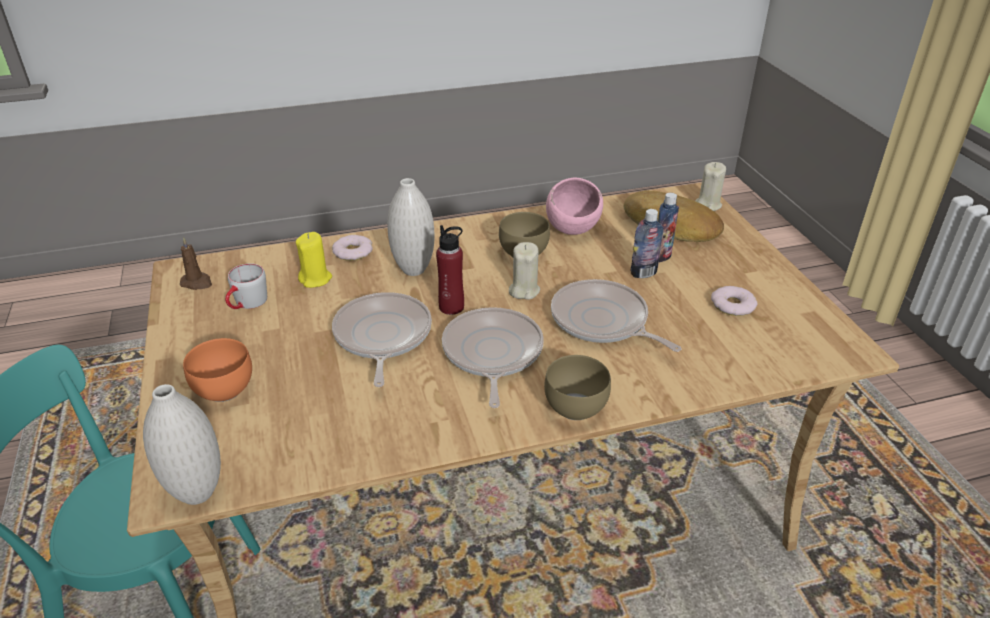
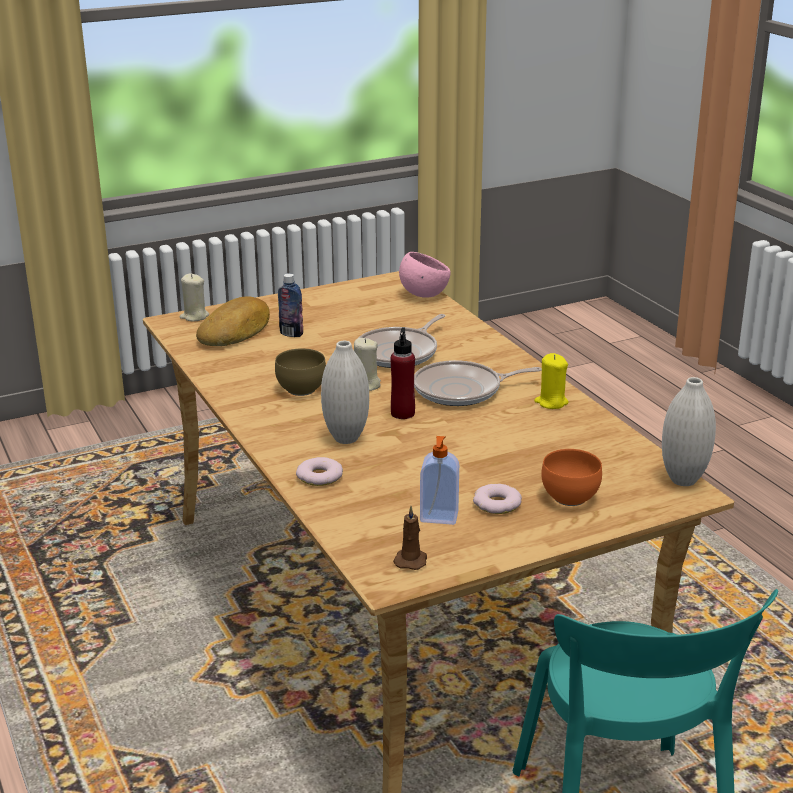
camera: 100 degrees left, 10 degrees down
grey mug [225,263,267,309] -> soap dispenser [420,436,459,525]
yellow candle [296,232,332,288] -> yellow candle moved to [534,353,569,409]
frying pan [332,292,432,387] -> none
brown bowl [544,355,611,420] -> none
pink bowl [546,178,603,235] -> pink bowl moved to [399,252,450,298]
bottle [631,209,663,278] -> none
donut [711,286,758,316] -> donut moved to [473,484,522,514]

